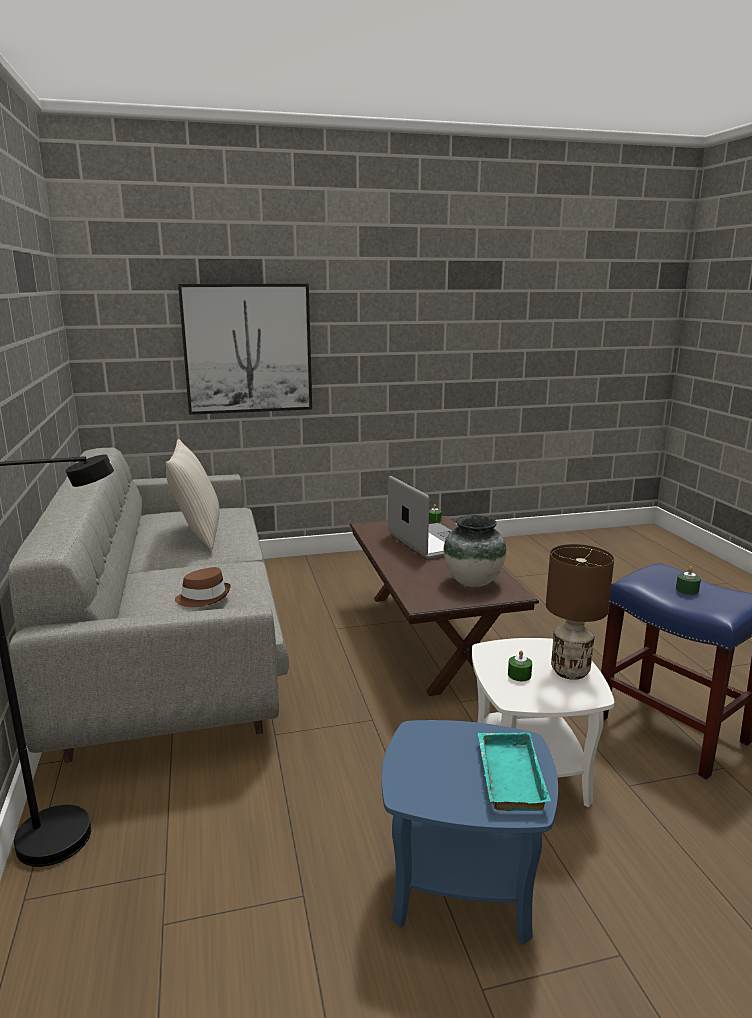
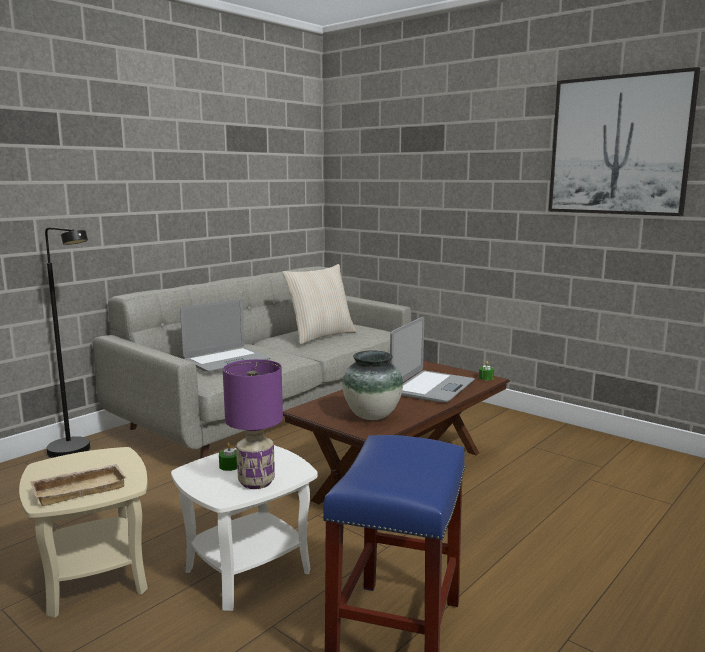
camera: 55 degrees right, 5 degrees down
brown hat [175,567,231,607] -> laptop [180,299,270,372]
picture [178,284,312,415] -> picture moved to [548,67,700,216]
blue side table [382,720,558,945] -> beige side table [19,447,148,618]
turquoise tray [478,732,551,811] -> beige tray [30,464,127,506]
brown table lamp [546,544,614,680] -> purple table lamp [223,359,283,489]
green candle [676,566,701,595] -> none

